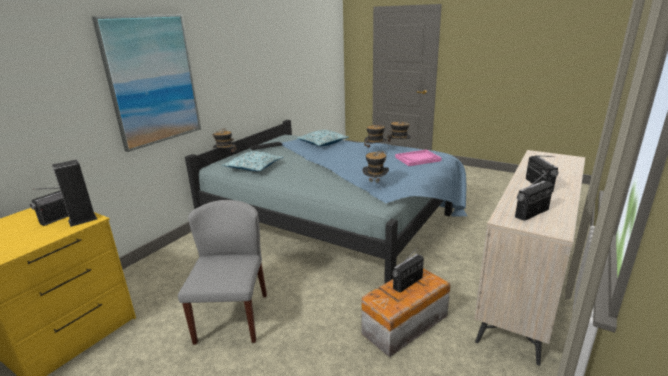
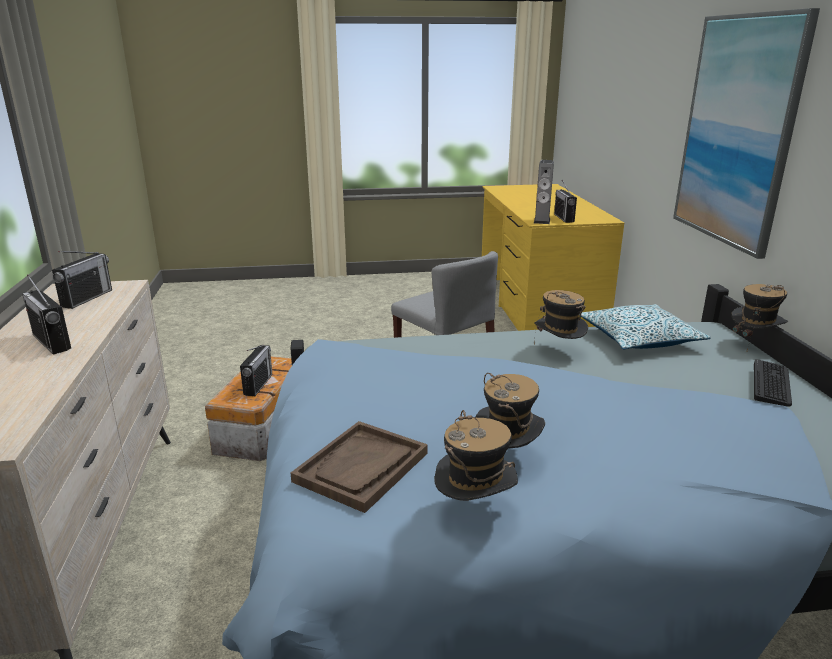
camera: 140 degrees right, 0 degrees up
pillow [297,130,349,146] -> none
hat [362,151,389,184] -> hat moved to [534,290,588,345]
pink tray [395,150,442,166] -> brown tray [291,421,428,513]

